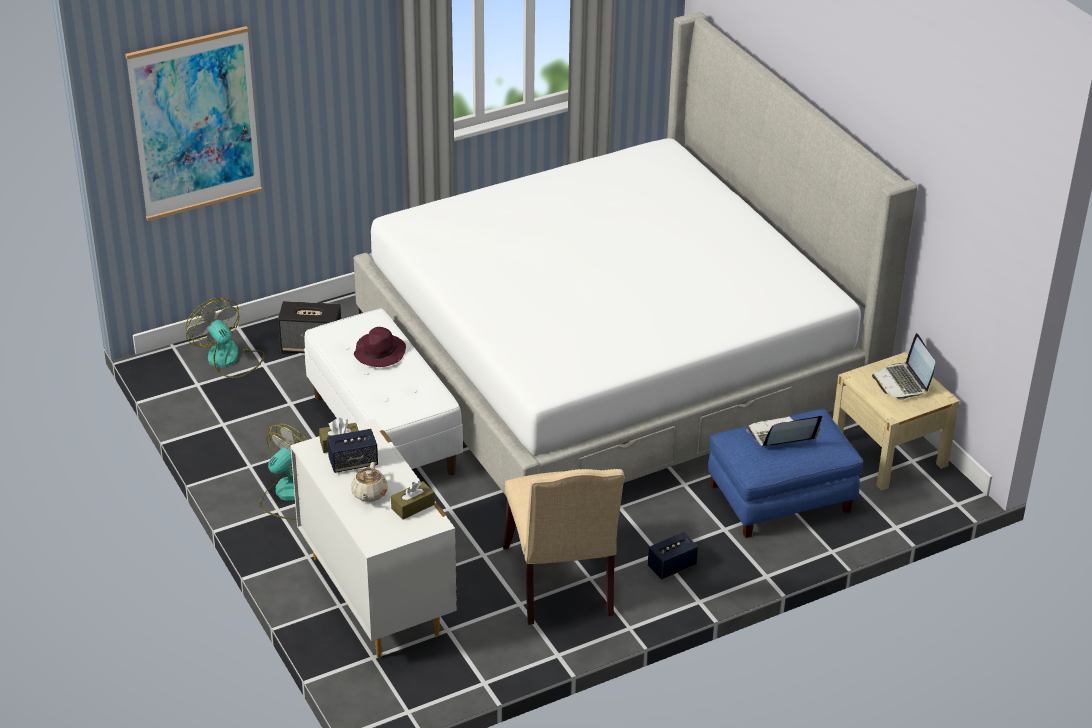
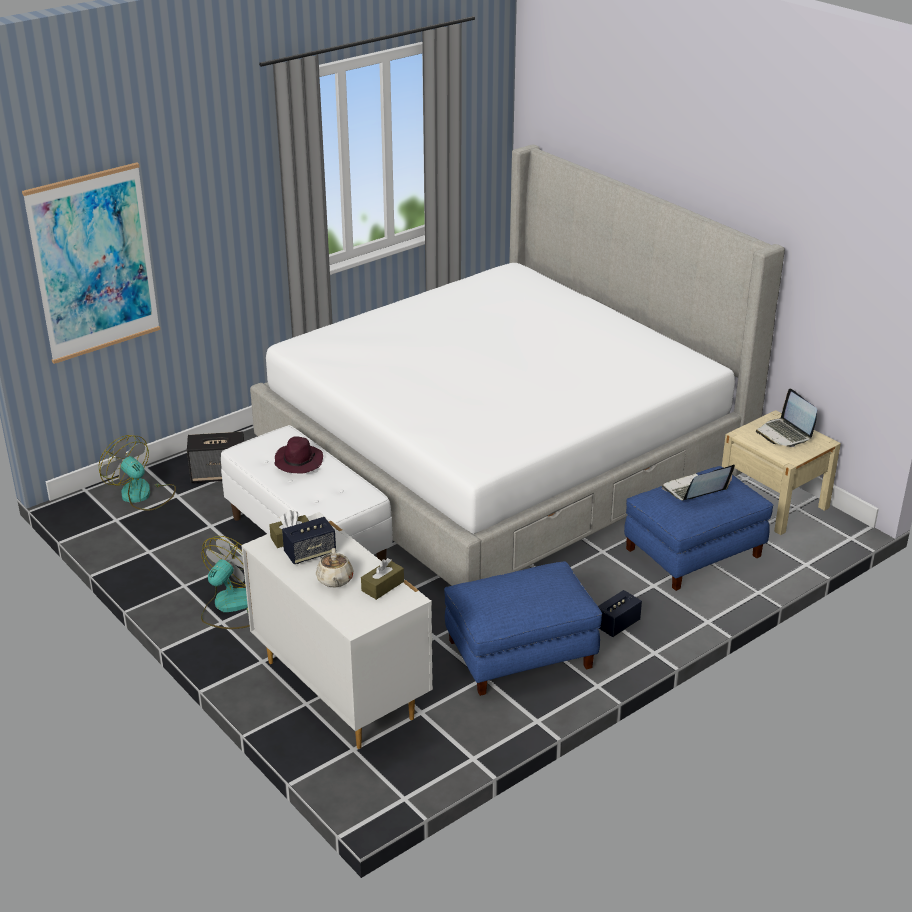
camera: 10 degrees left, 5 degrees down
beige chair [503,469,625,625] -> blue ottoman [444,562,602,696]

